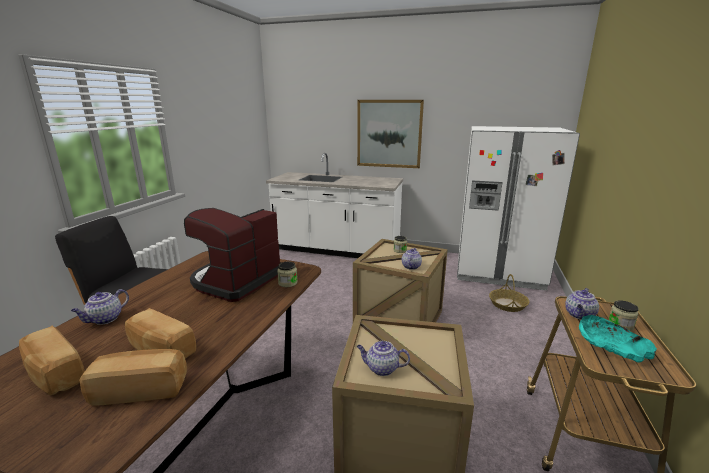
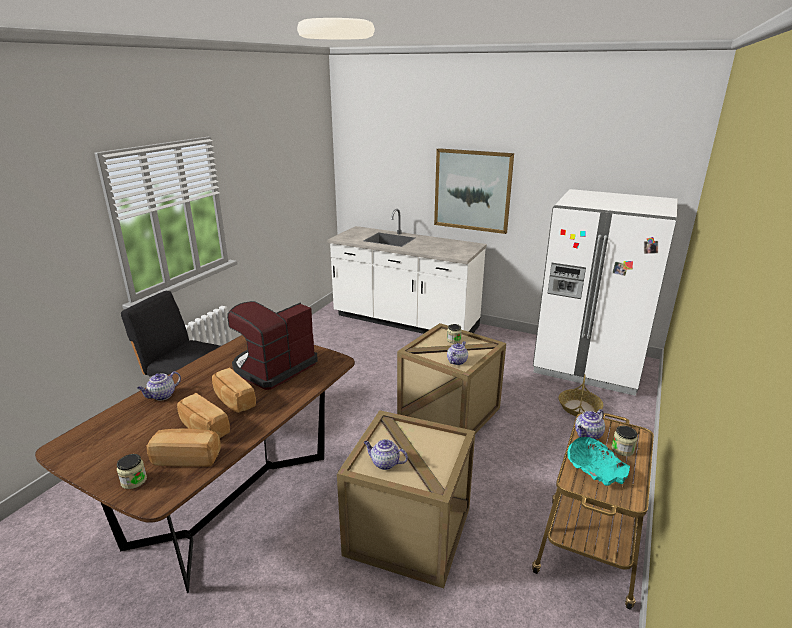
camera: 10 degrees right, 5 degrees up
bread [19,326,85,395] -> bread moved to [212,367,256,413]
jar [277,262,298,287] -> jar moved to [117,454,147,489]

